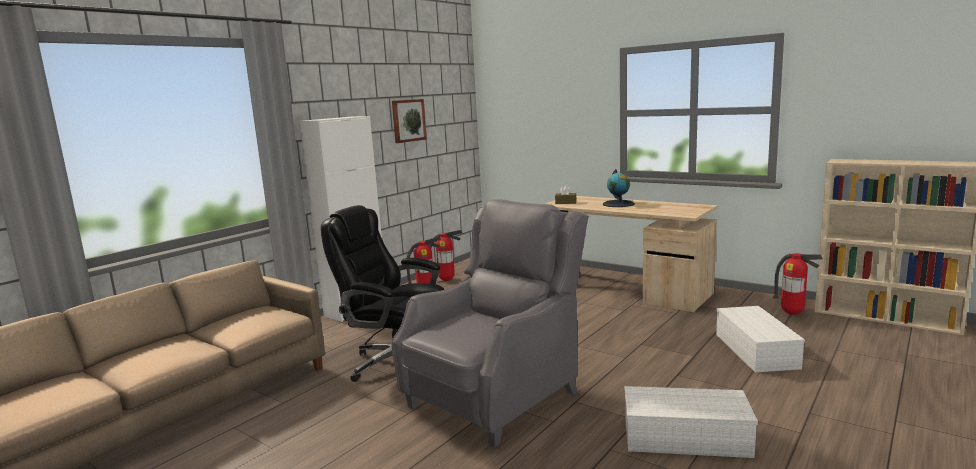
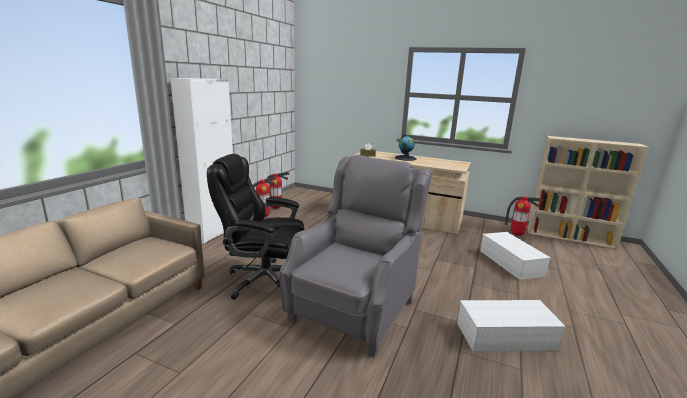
camera: 15 degrees left, 5 degrees up
picture [392,99,427,143] -> none

